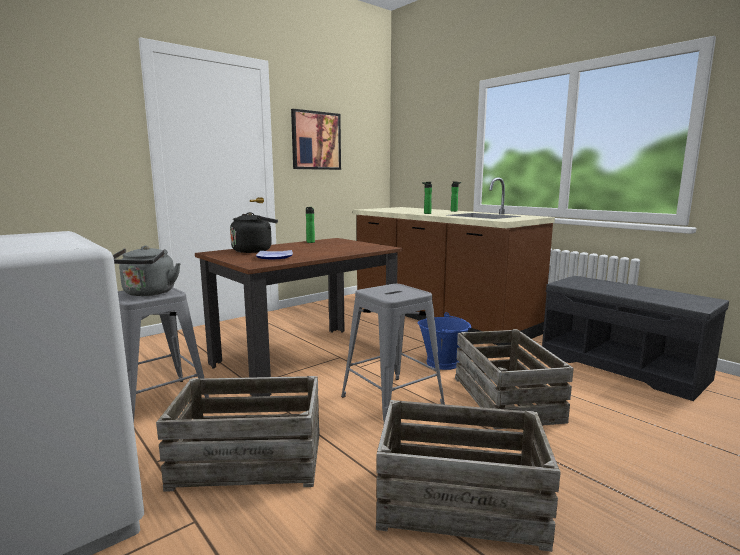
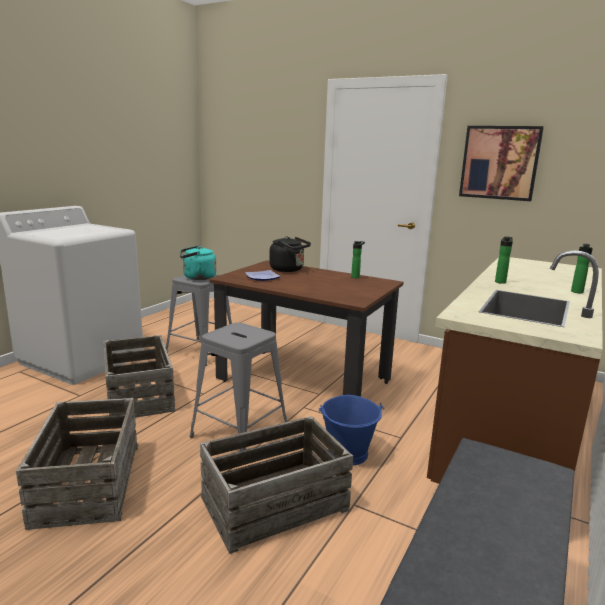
camera: 70 degrees right, 5 degrees up
grey kettle [113,246,181,296] -> turquoise kettle [180,246,216,280]

